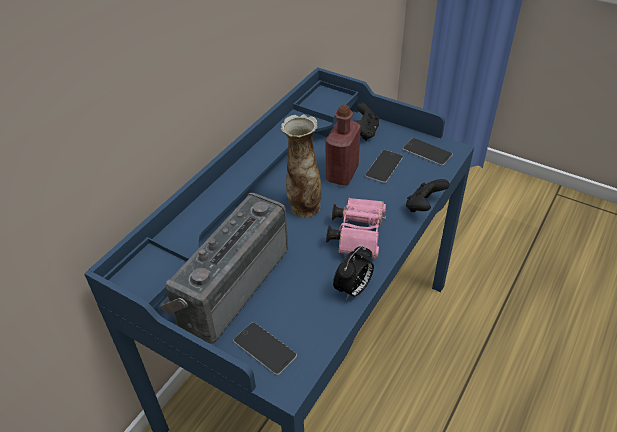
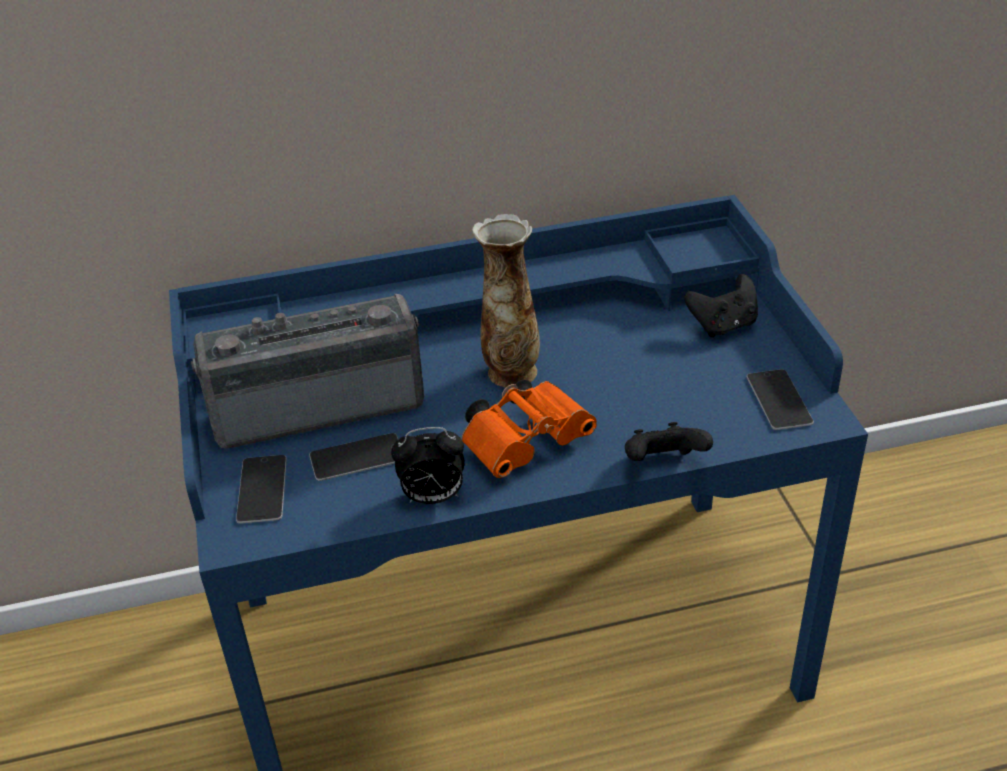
camera: 45 degrees right, 5 degrees down
red bottle [325,105,361,186] -> none
pink binoculars [326,198,386,259] -> orange binoculars [462,379,597,478]
phone [365,150,403,183] -> phone moved to [309,433,398,481]

